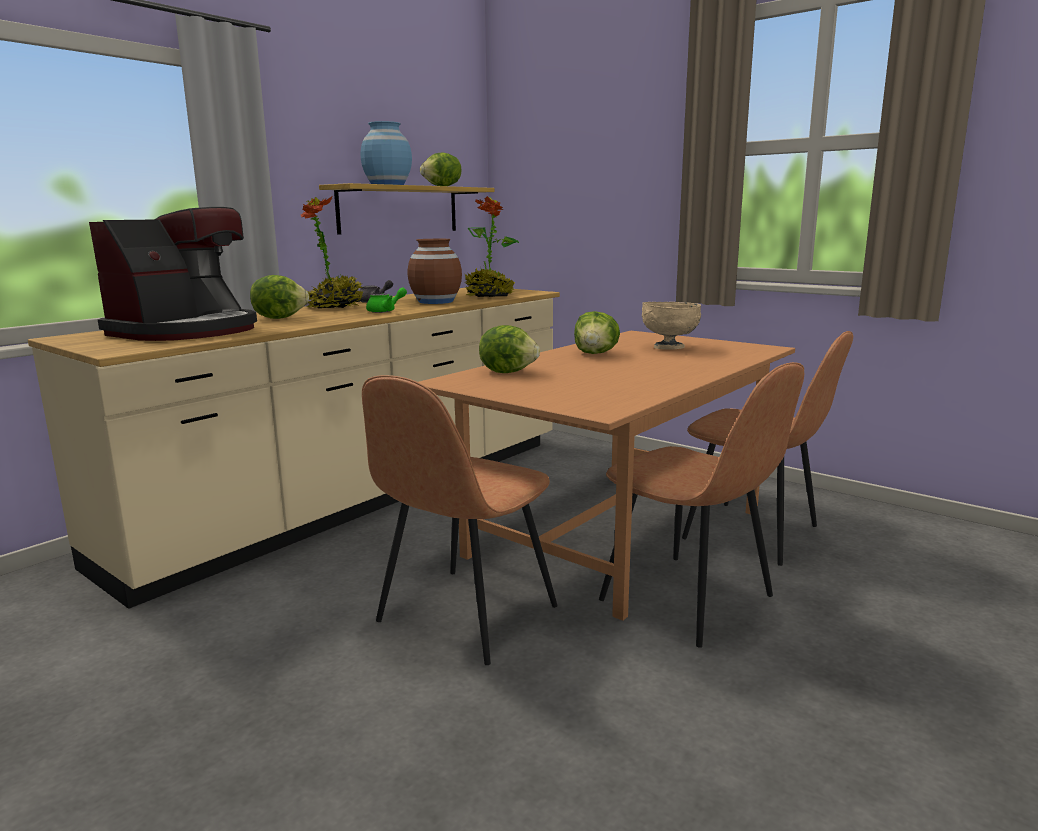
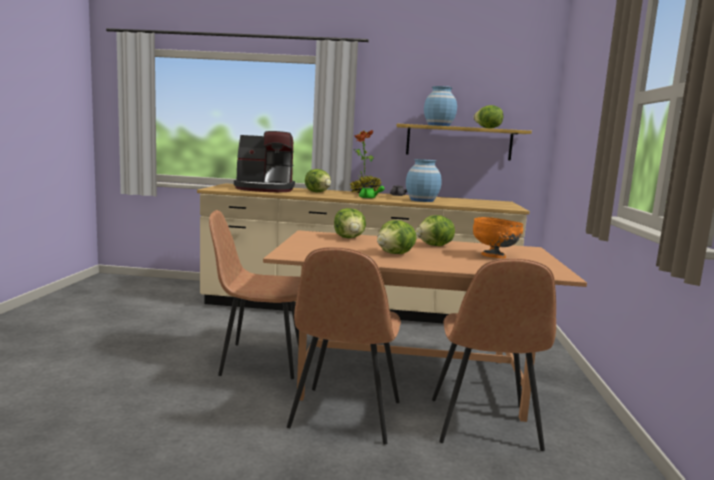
camera: 55 degrees right, 5 degrees down
brown vase [408,239,462,304] -> blue vase [406,159,442,202]
potted plant [465,196,519,297] -> none
beige bowl [642,302,701,350] -> orange bowl [473,217,524,258]
none -> lettuce [377,220,417,254]

